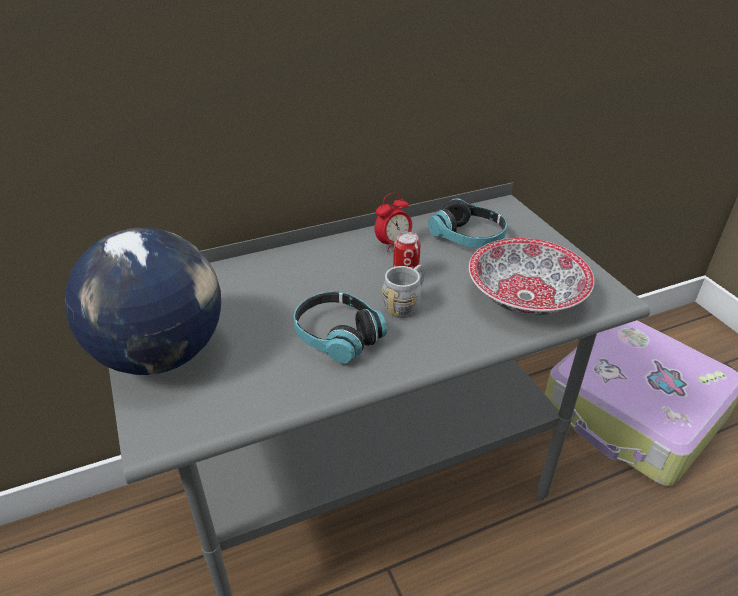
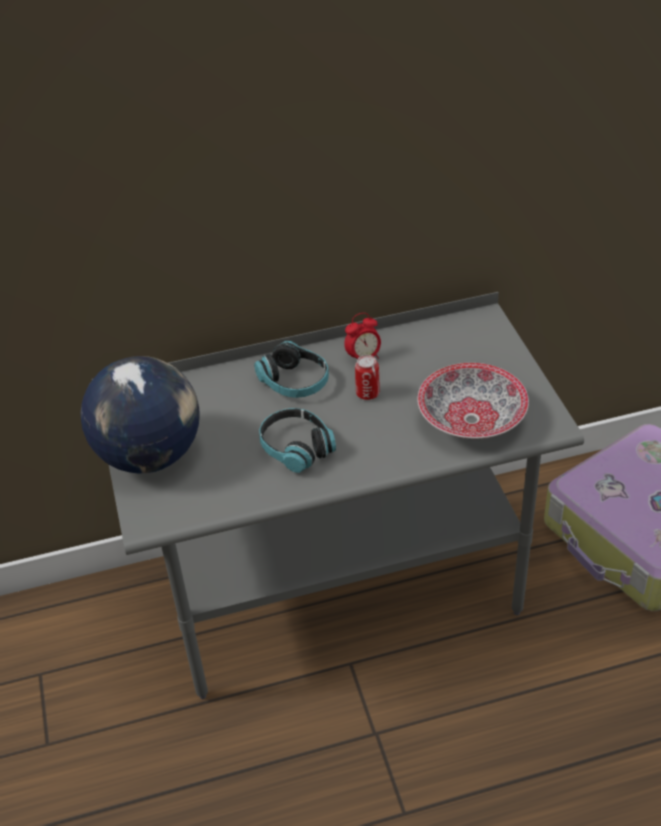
camera: 10 degrees right, 5 degrees up
grey mug [382,265,425,318] -> none
headphones [428,198,507,248] -> headphones moved to [254,341,329,398]

